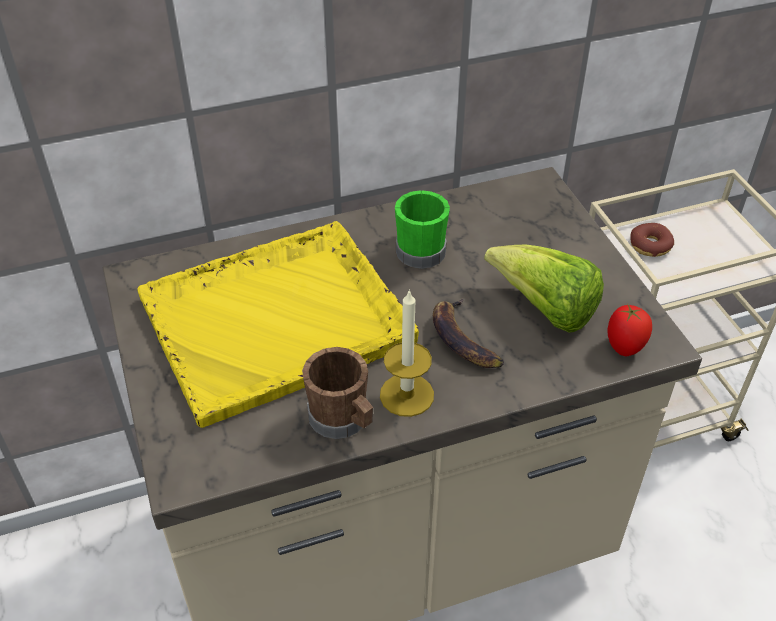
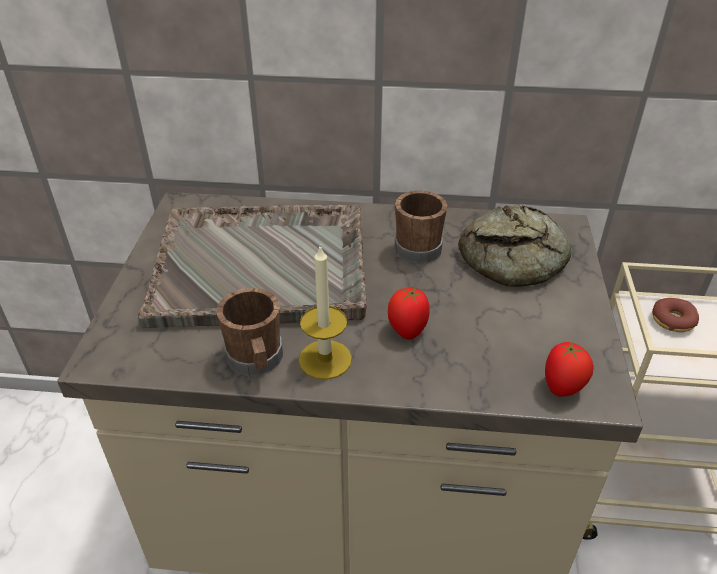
camera: 25 degrees right, 5 degrees down
yellow tray [137,221,419,428] -> grey tray [138,204,367,328]
green mug [395,190,450,269] -> brown mug [394,190,448,264]
banana [433,299,504,368] -> tomato [388,287,430,340]
lettuce [484,244,604,333] -> none
none -> bread [458,204,571,287]

